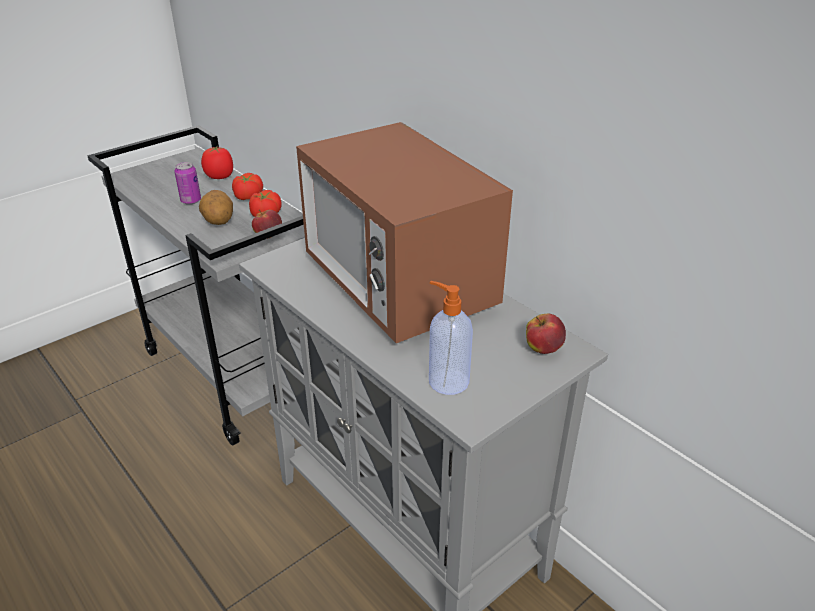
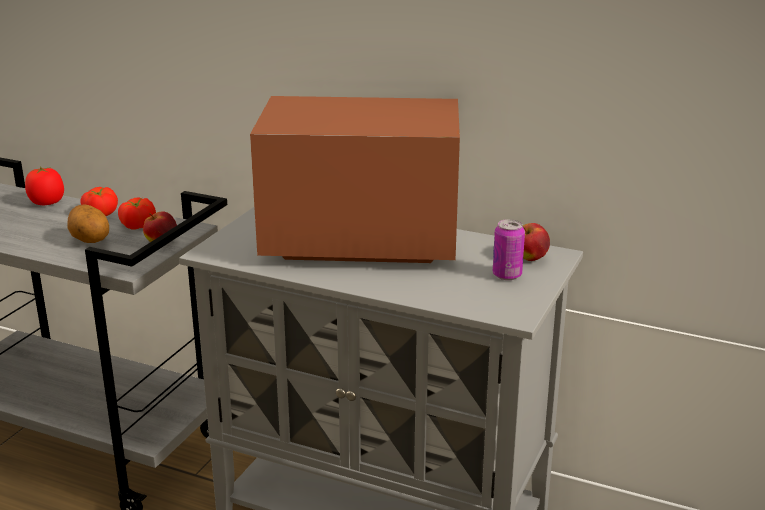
camera: 25 degrees left, 10 degrees down
can [174,162,201,205] -> can moved to [493,219,525,280]
microwave [296,122,513,343] -> microwave turned 150 degrees clockwise [250,96,460,263]
soap dispenser [429,281,473,395] -> none

